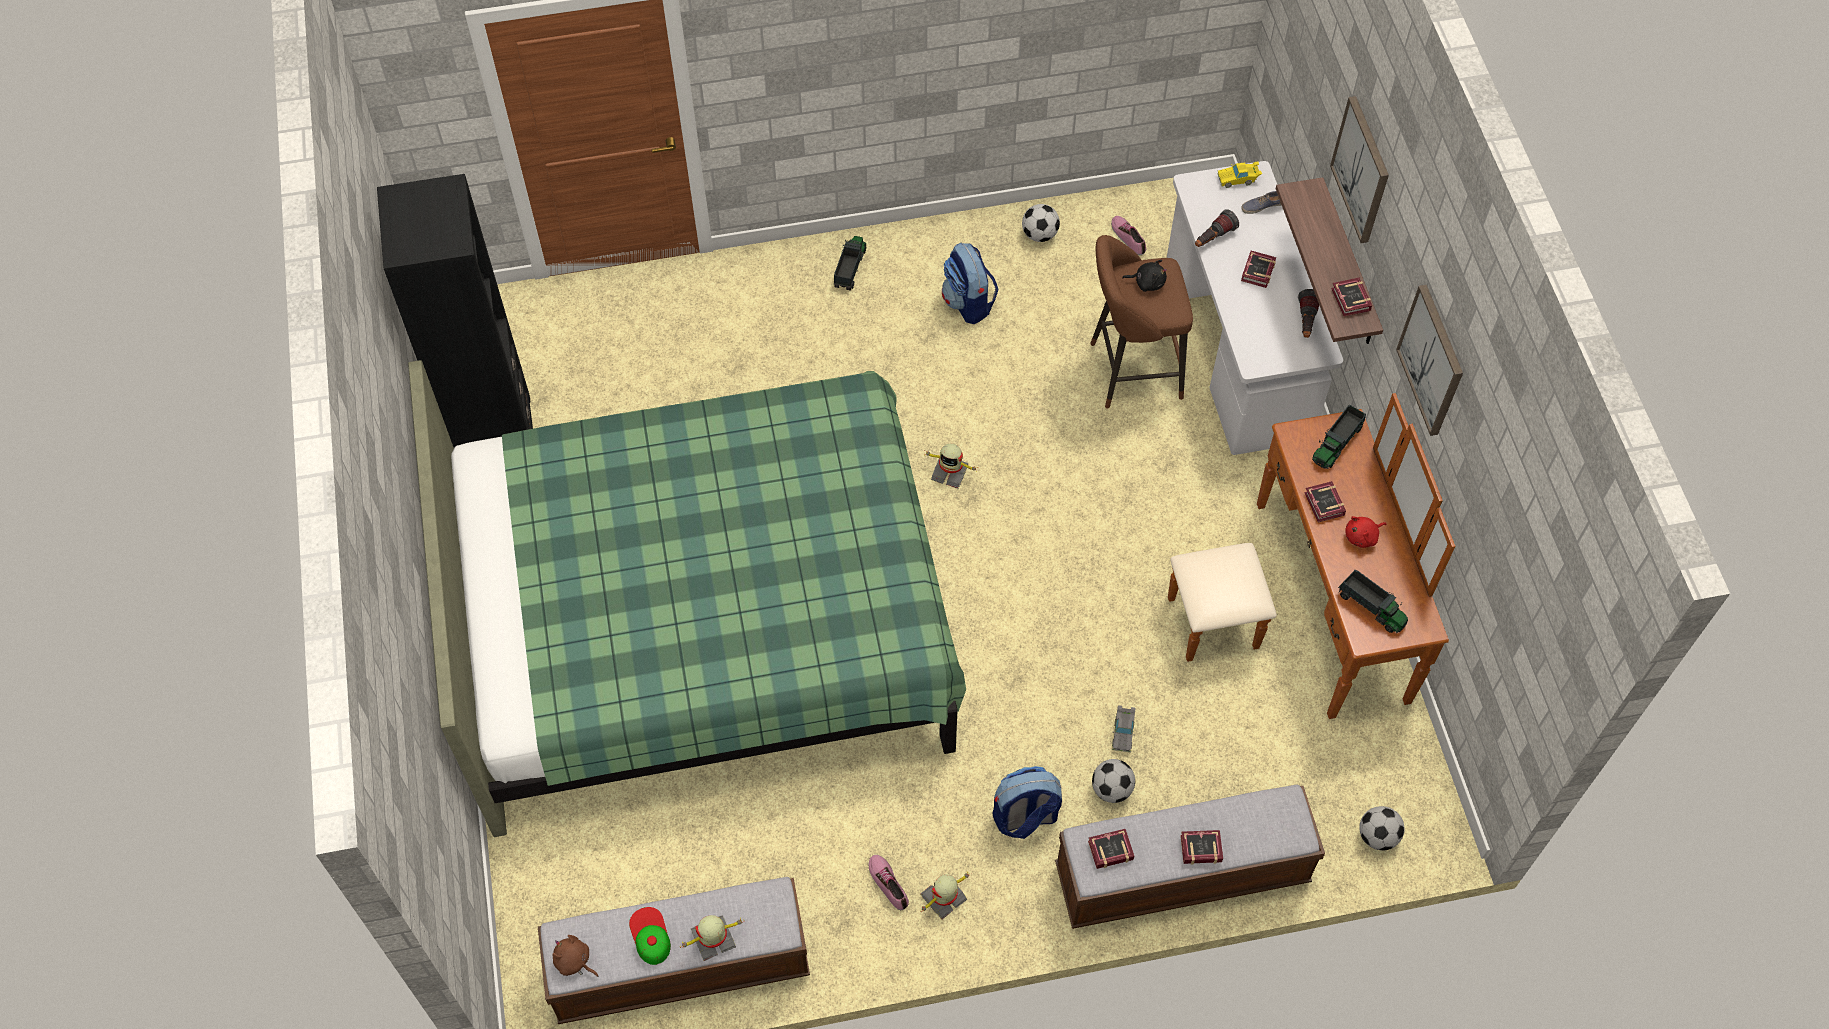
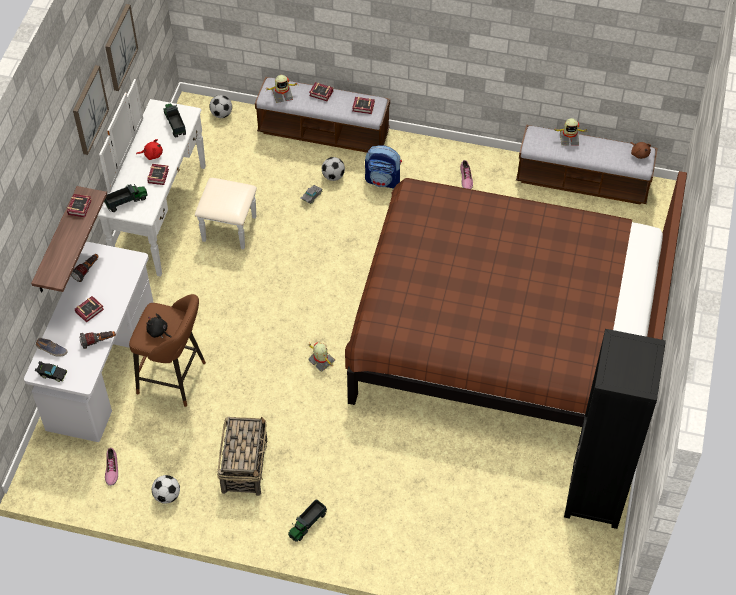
camera: 155 degrees left, 5 degrees down
green bed [408,360,966,837] -> brown bed [345,171,687,427]
cap [629,907,671,965] -> none
toy robot [921,872,972,919] -> toy robot moved to [265,75,298,103]
backpack [942,243,999,324] -> basket [217,417,267,496]
brown dresser [1168,393,1455,719] -> white dresser [98,79,257,277]
yellow toy car [1218,162,1262,188] -> black toy car [35,361,67,382]
picture [1330,96,1389,243] -> picture moved to [105,4,138,91]

